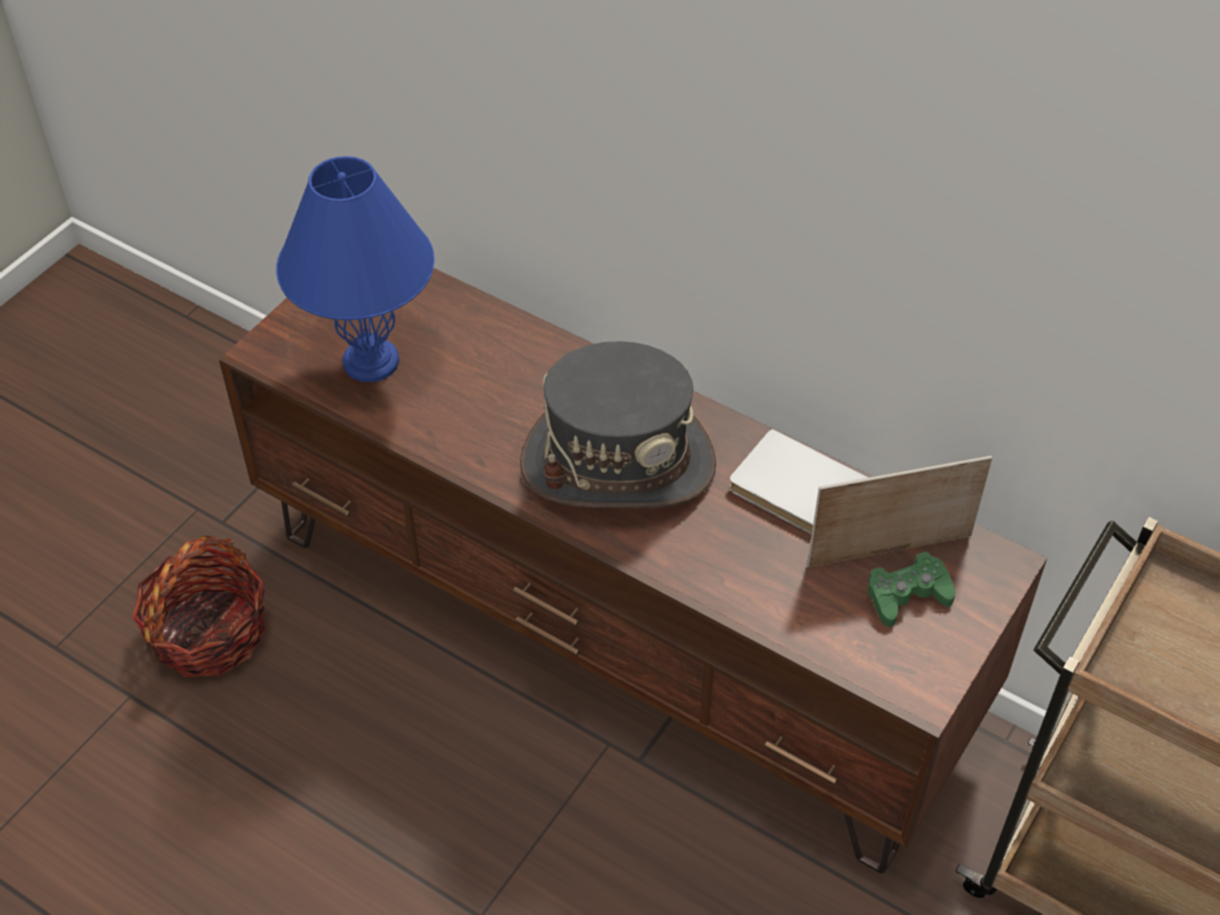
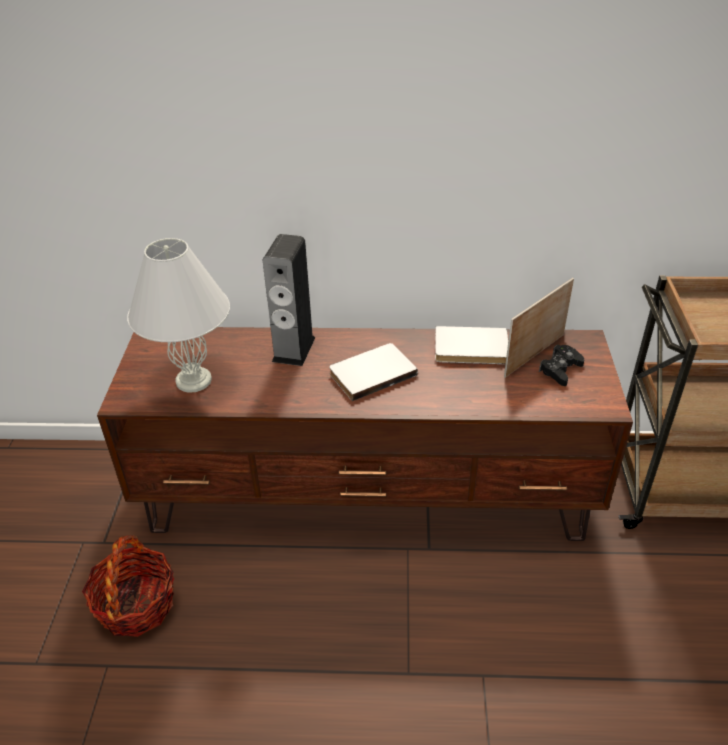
camera: 30 degrees left, 10 degrees down
blue table lamp [276,156,435,382] -> white table lamp [127,238,230,393]
grey hat [520,341,716,509] -> white book [329,343,418,401]
green game controller [868,552,955,627] -> black game controller [539,345,584,386]
none -> speaker [263,234,315,366]

